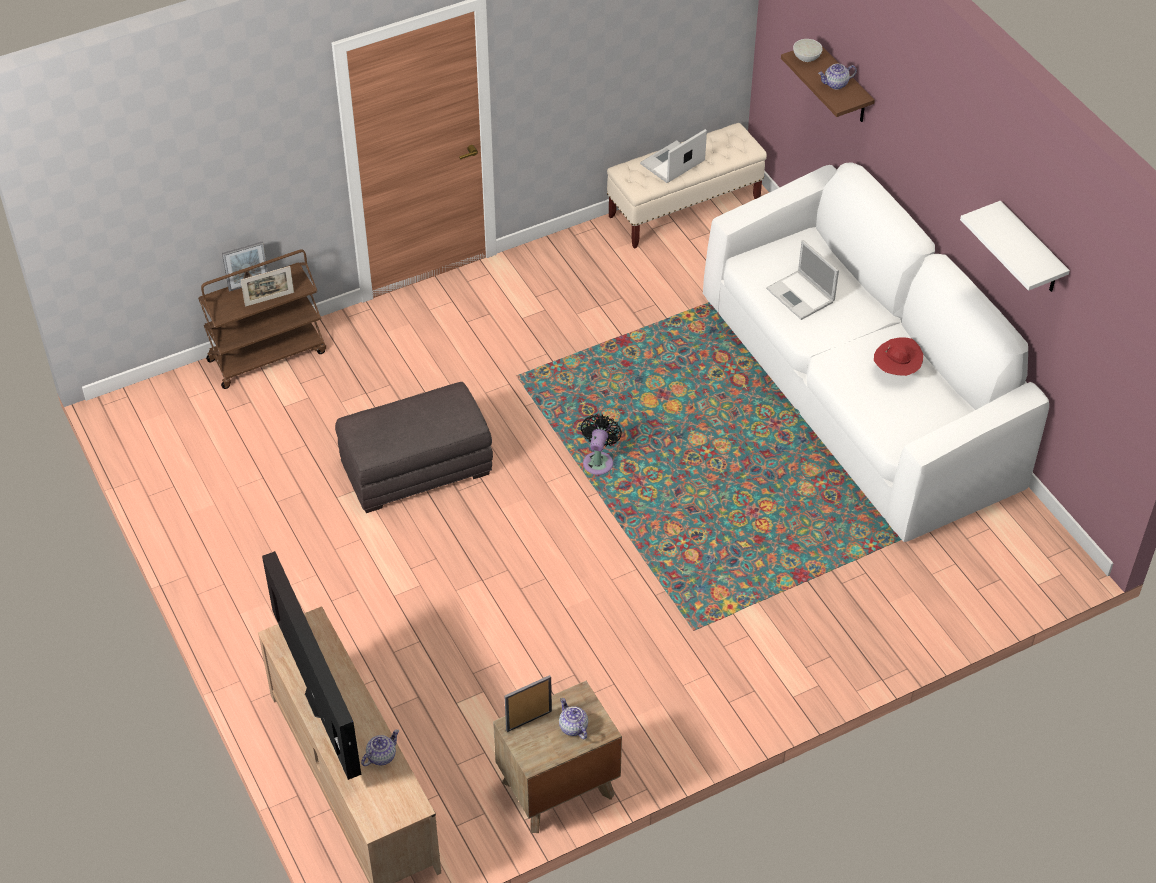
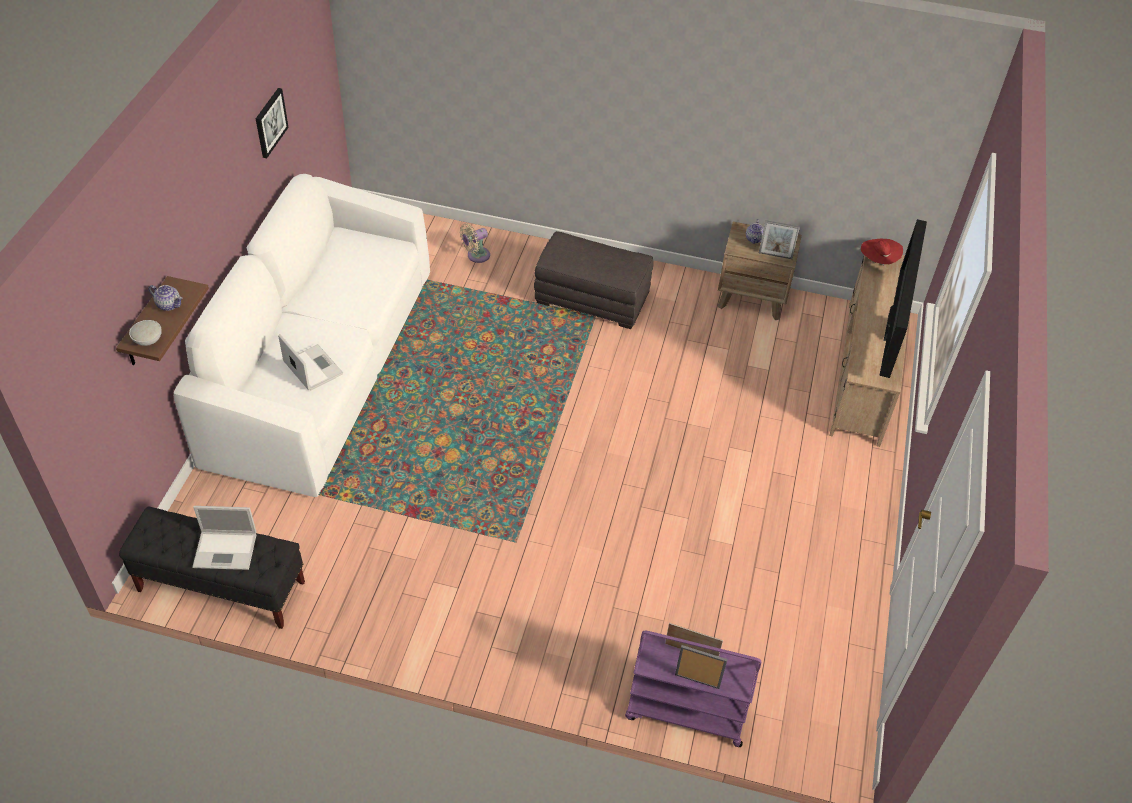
camera: 140 degrees left, 0 degrees up
brown cart [198,249,326,389] -> purple cart [625,631,761,747]
grey ottoman [335,382,493,513] -> grey ottoman moved to [534,231,654,329]
teapot [361,729,399,766] -> none
black fan [581,414,622,475] -> none
beige bench [607,123,767,249] -> black bench [119,506,305,629]
laptop [766,240,839,320] -> laptop turned 45 degrees counterclockwise [278,334,343,391]
red hat [874,337,923,376] -> red hat moved to [861,239,903,266]
white shelf [960,201,1070,292] -> picture [256,88,289,158]
none -> beige fan [460,223,490,263]

